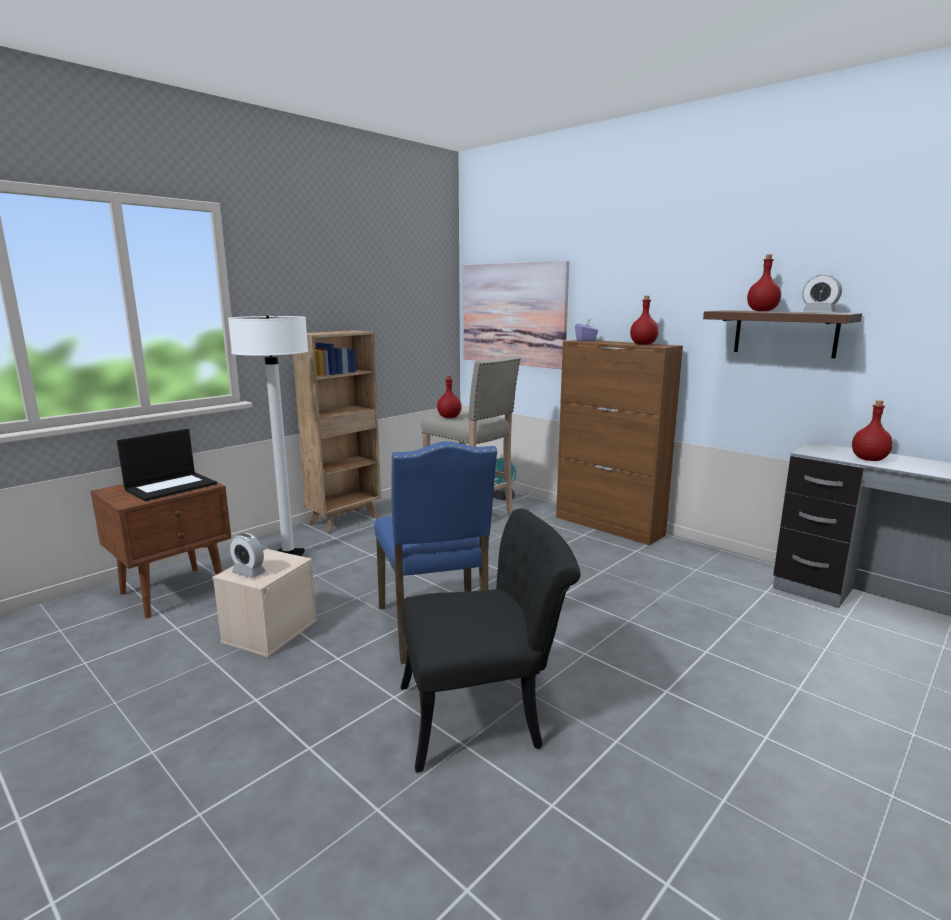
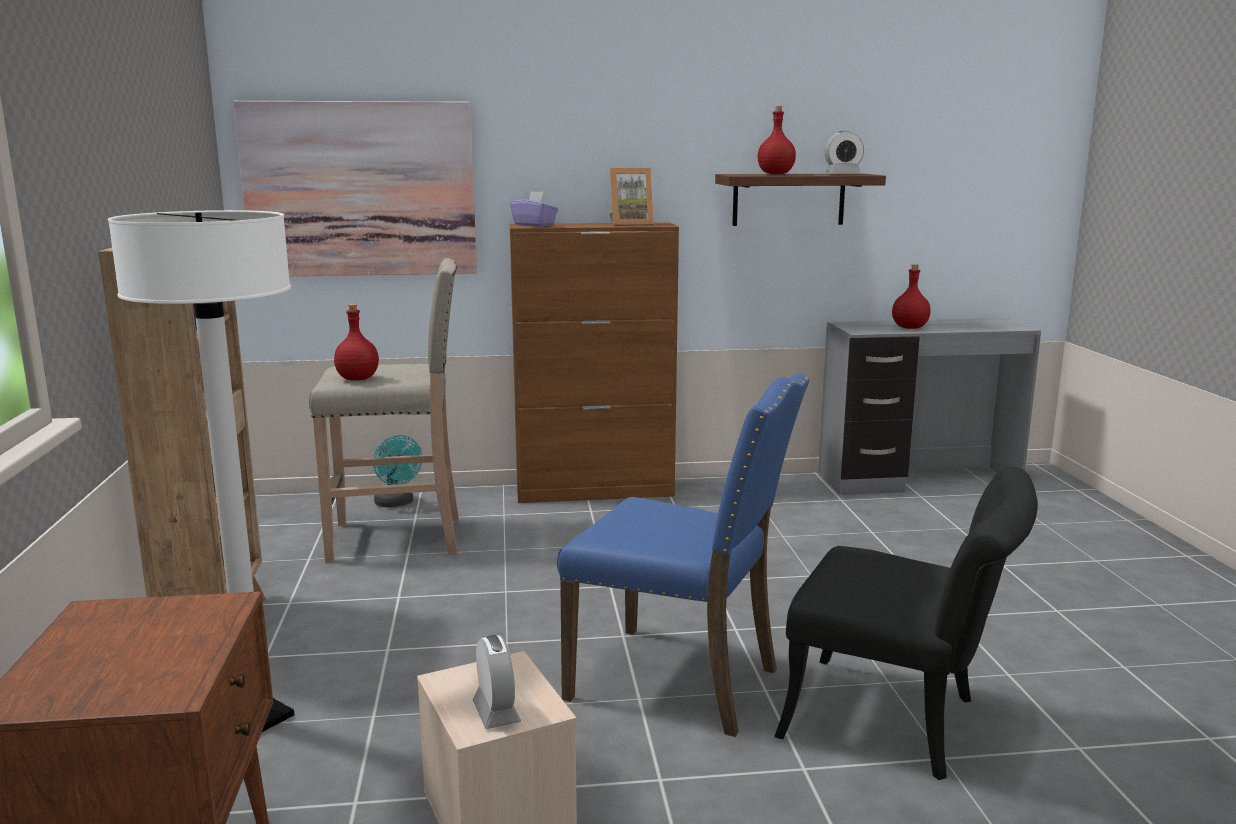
camera: 50 degrees left, 0 degrees up
laptop [117,429,217,501] -> none
alarm clock [230,533,266,578] -> alarm clock turned 90 degrees counterclockwise [473,635,521,729]
black chair [401,508,580,773] -> black chair turned 90 degrees clockwise [774,466,1038,780]
red bottle [630,296,659,345] -> picture frame [609,168,654,226]

